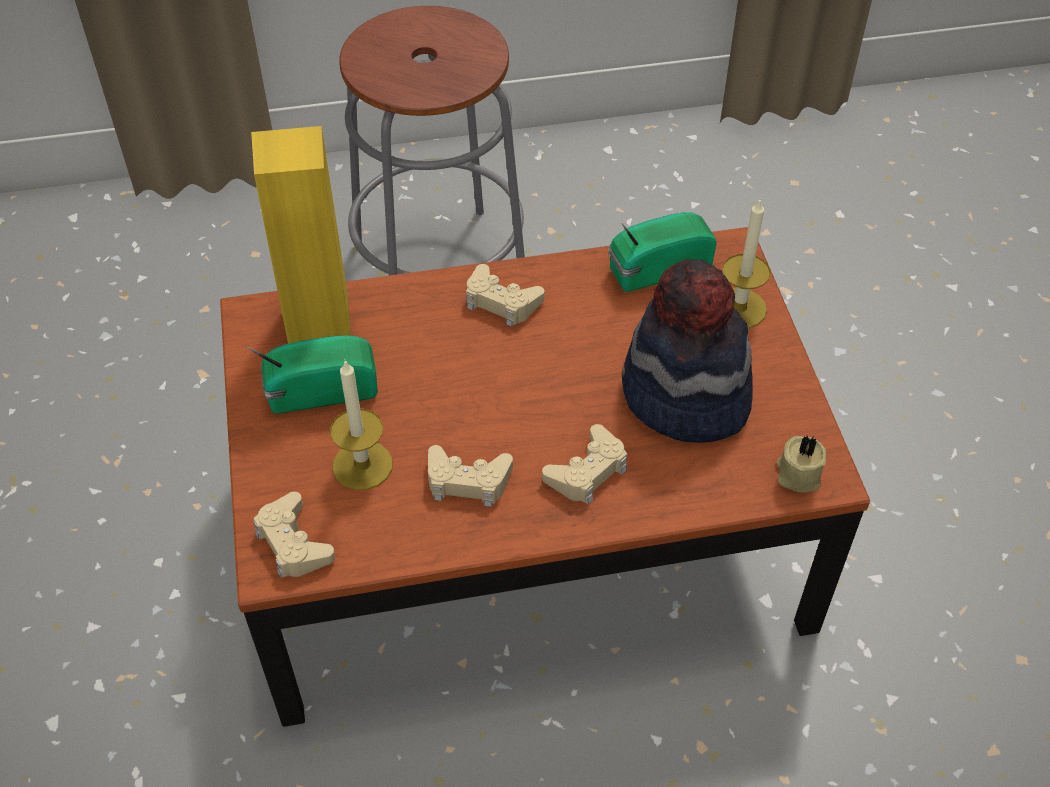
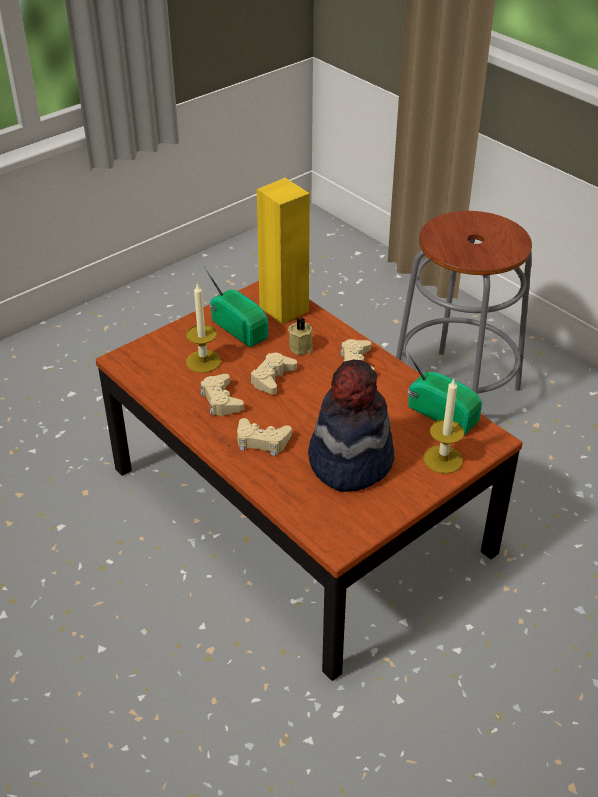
camera: 60 degrees right, 10 degrees down
beige game controller [253,492,335,578] -> beige game controller moved to [250,353,297,394]
beige candle [777,436,826,492] -> beige candle moved to [288,318,313,355]

